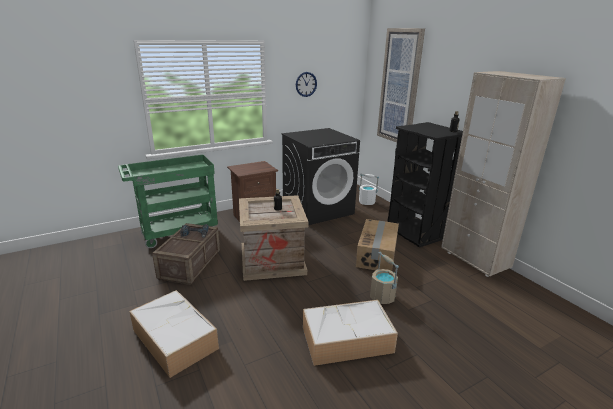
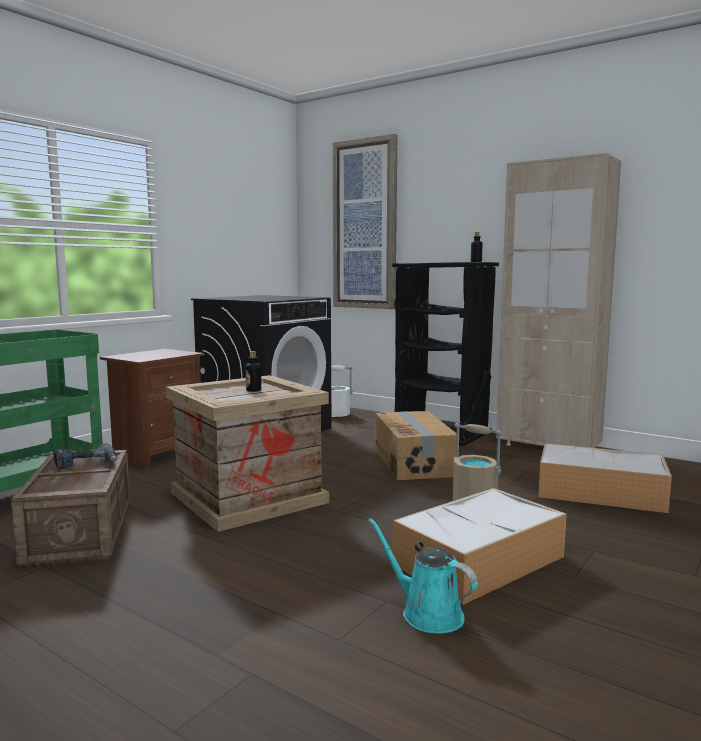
camera: 25 degrees left, 15 degrees down
storage box [129,290,219,378] -> storage box moved to [538,443,672,513]
wall clock [296,72,317,97] -> none
none -> turquoise watering can [368,518,478,634]

